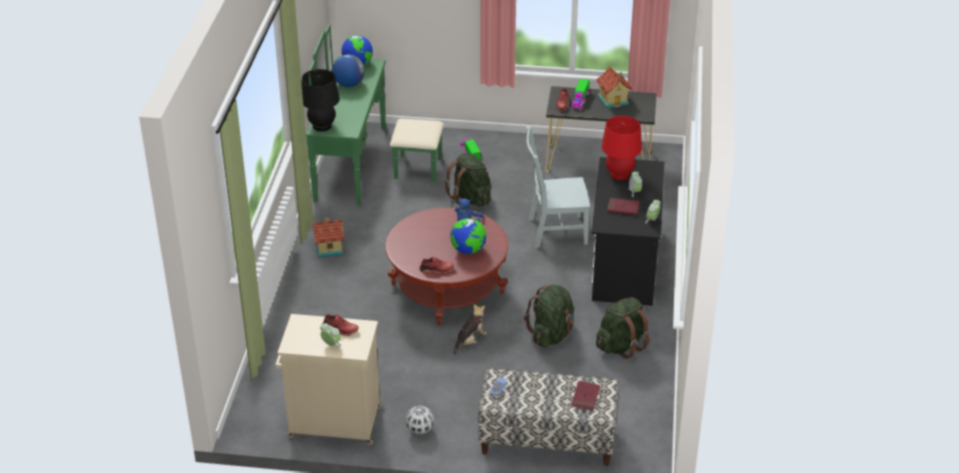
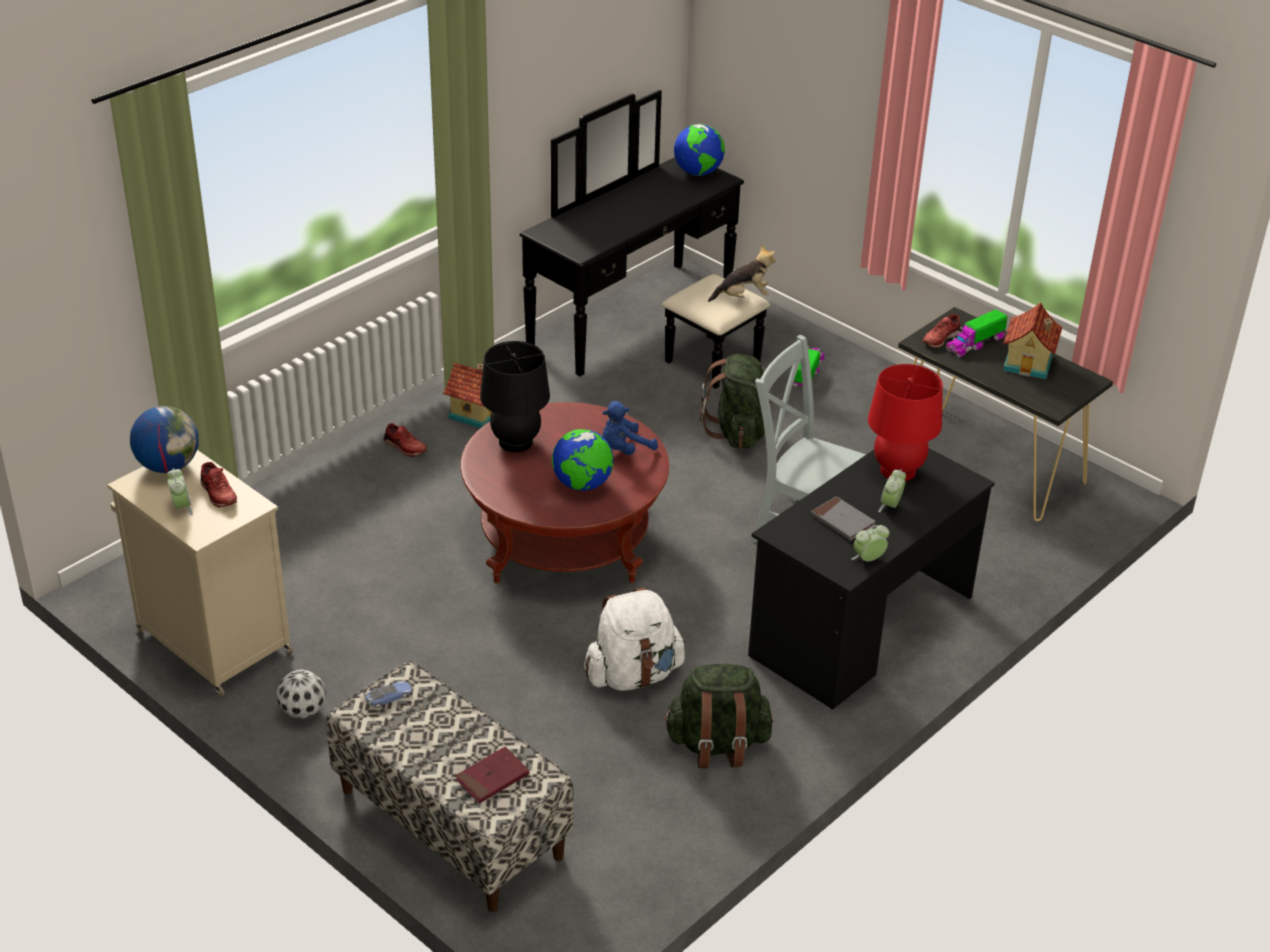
camera: 35 degrees right, 0 degrees up
black table lamp [302,69,339,131] -> black table lamp moved to [480,341,550,452]
green dresser [306,24,444,206] -> black dresser [520,90,770,389]
globe [332,55,365,87] -> globe moved to [130,406,199,473]
red shoe [420,257,454,274] -> red shoe moved to [384,423,427,457]
plush toy [454,304,487,355] -> plush toy moved to [708,244,776,302]
green backpack [524,285,574,347] -> white backpack [584,588,686,691]
red book [607,198,640,215] -> grey book [811,496,876,541]

